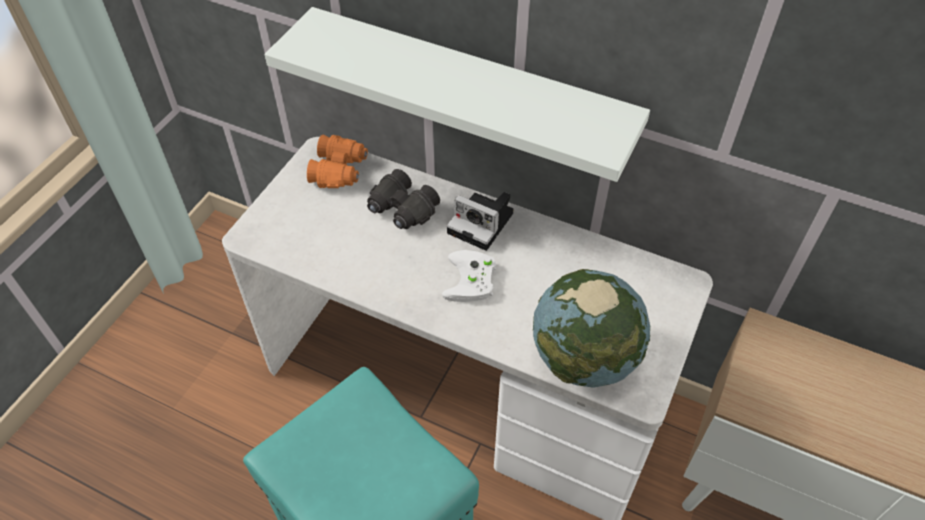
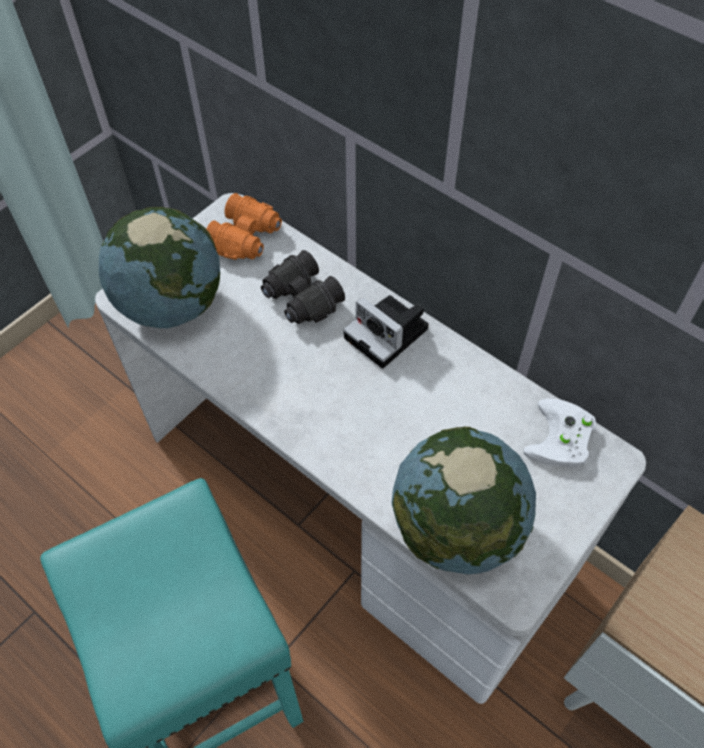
camera: 15 degrees right, 5 degrees up
white shelf [265,7,650,182] -> none
white game controller [442,250,496,302] -> white game controller moved to [523,399,596,467]
none -> globe [99,207,220,328]

